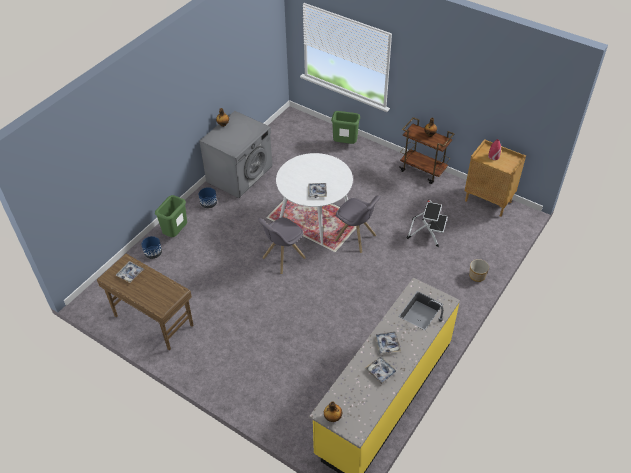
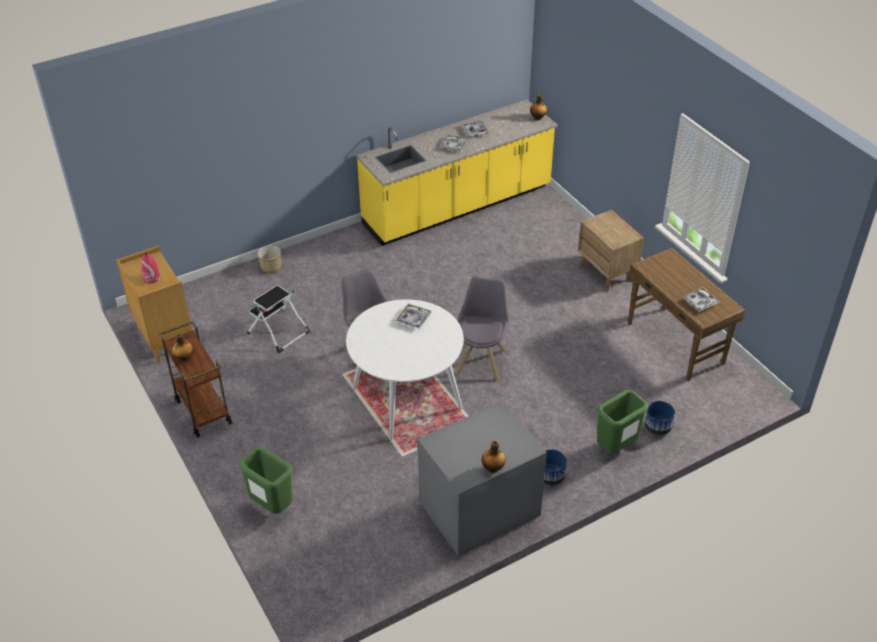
camera: 155 degrees left, 5 degrees down
grey chair [258,217,306,274] -> grey chair turned 60 degrees counterclockwise [455,276,509,381]
none -> brown nightstand [578,210,644,292]

